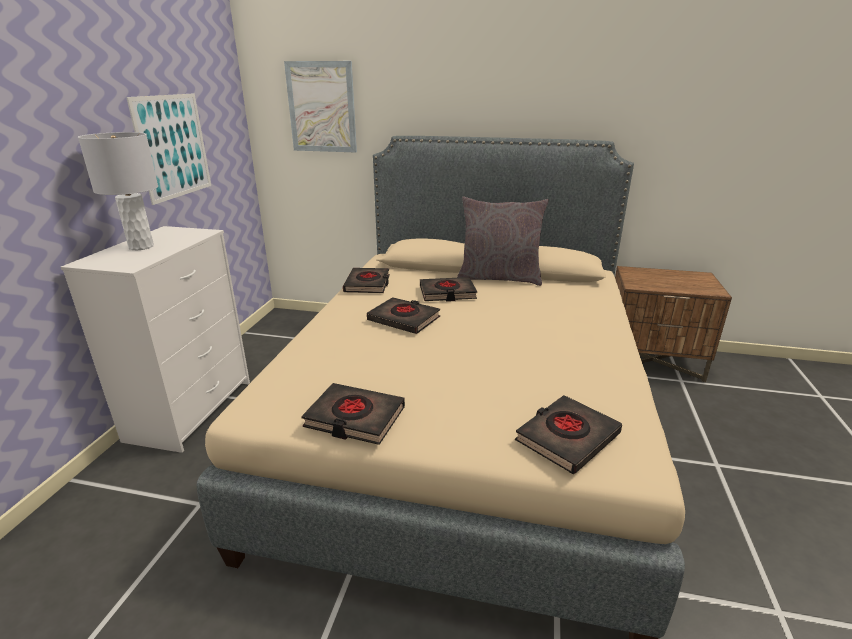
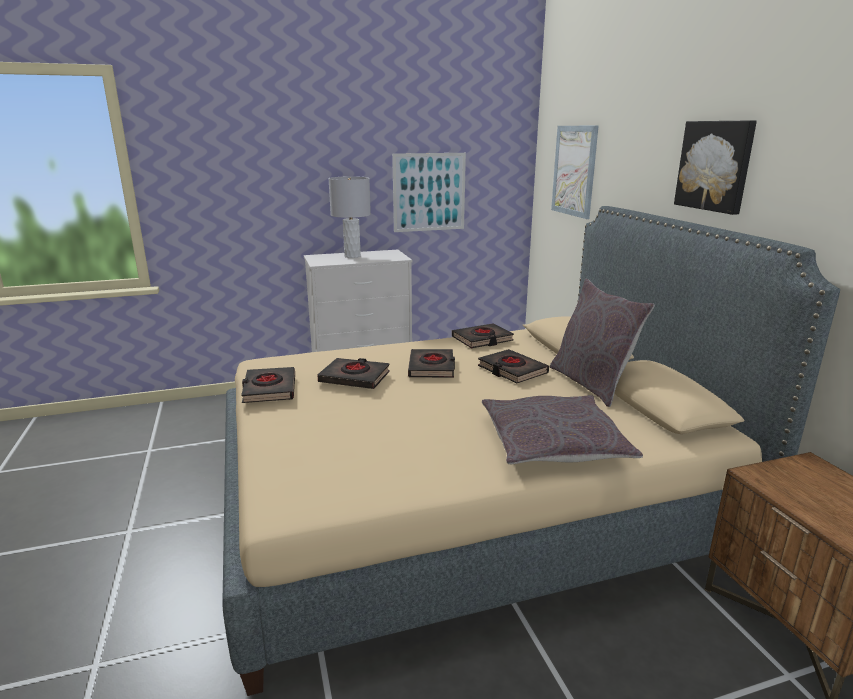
camera: 60 degrees right, 5 degrees down
black book [515,395,622,474] -> black book moved to [317,358,390,389]
none -> grey pillow [482,395,643,464]
none -> picture [674,121,757,215]

